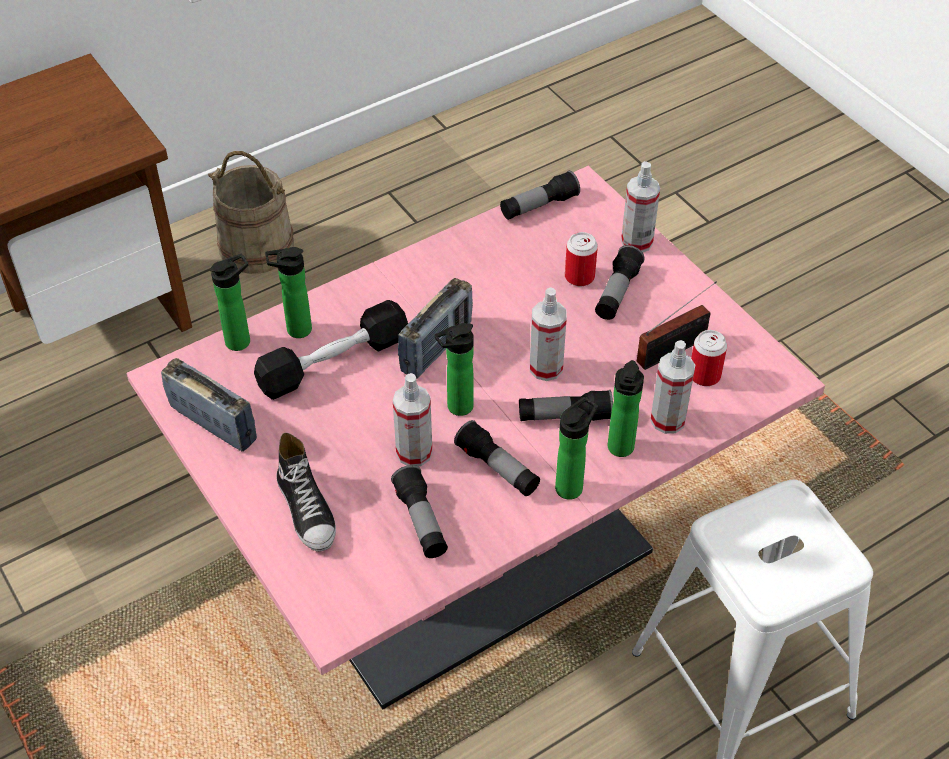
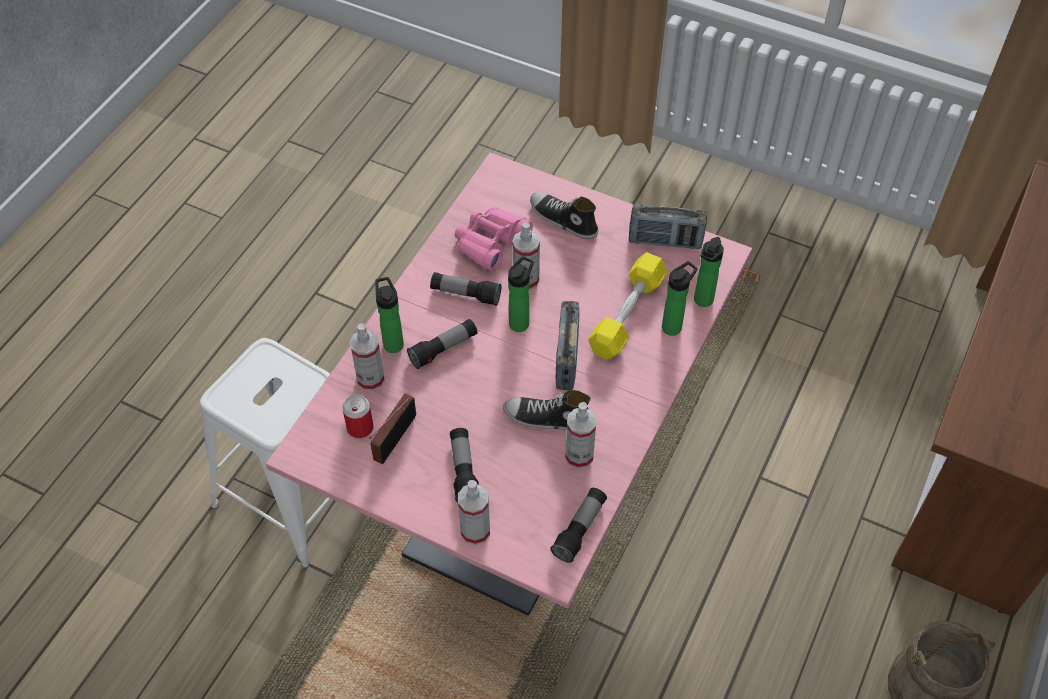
camera: 150 degrees right, 5 degrees up
black dumbbell [254,300,408,400] -> yellow dumbbell [588,252,668,360]
flashlight [391,465,448,558] -> pink binoculars [455,207,533,271]
spray bottle [530,287,567,381] -> spray bottle moved to [565,402,597,469]
bottle [555,397,598,500] -> none
can [565,232,598,286] -> none
none -> shoe [503,390,591,430]

